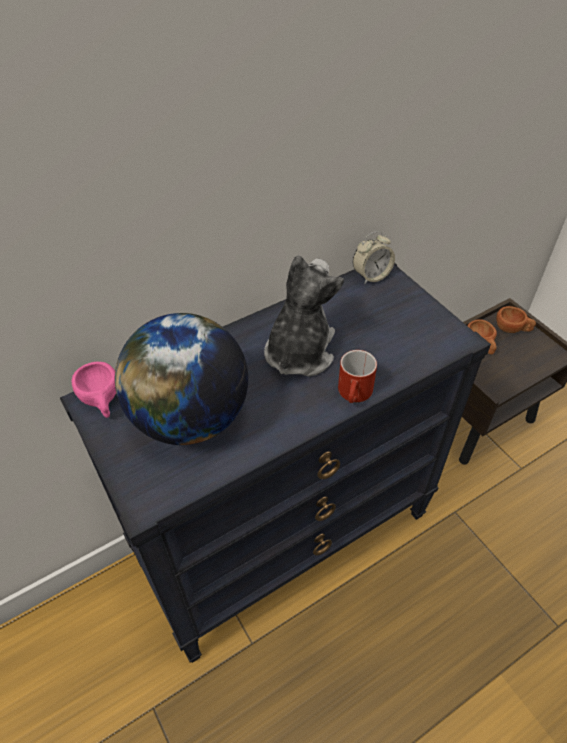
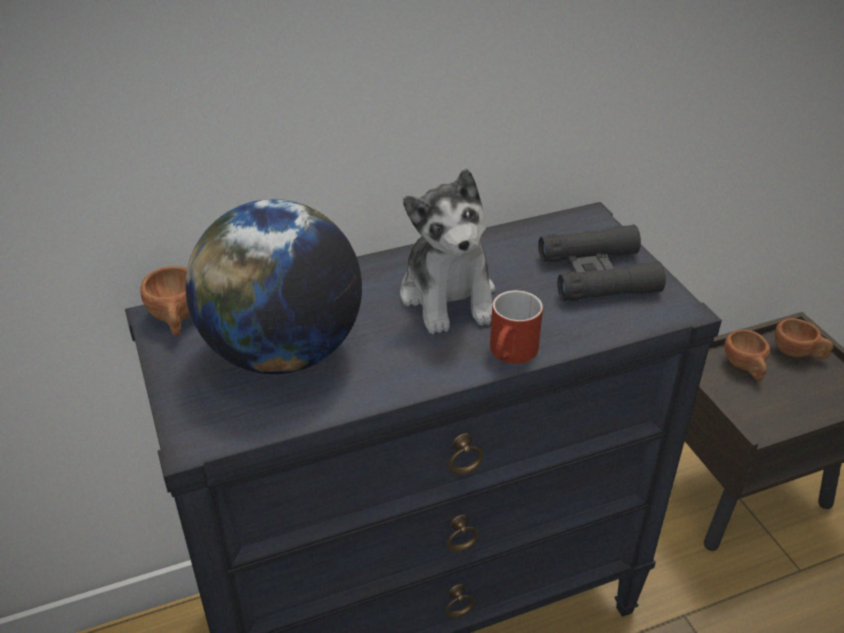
camera: 10 degrees right, 10 degrees down
pink cup [72,362,116,418] -> brown cup [140,266,191,336]
plush toy [264,255,344,377] -> plush toy turned 135 degrees clockwise [400,169,495,334]
alarm clock [352,231,395,284] -> none
none -> black binoculars [538,225,666,301]

